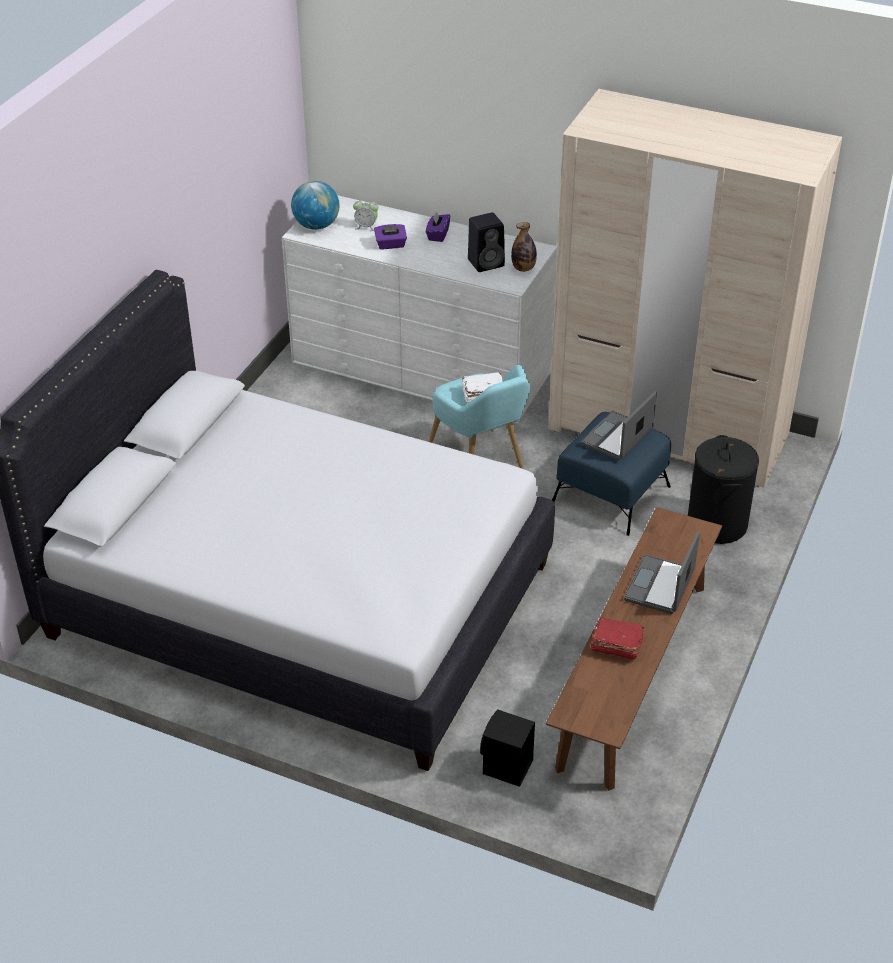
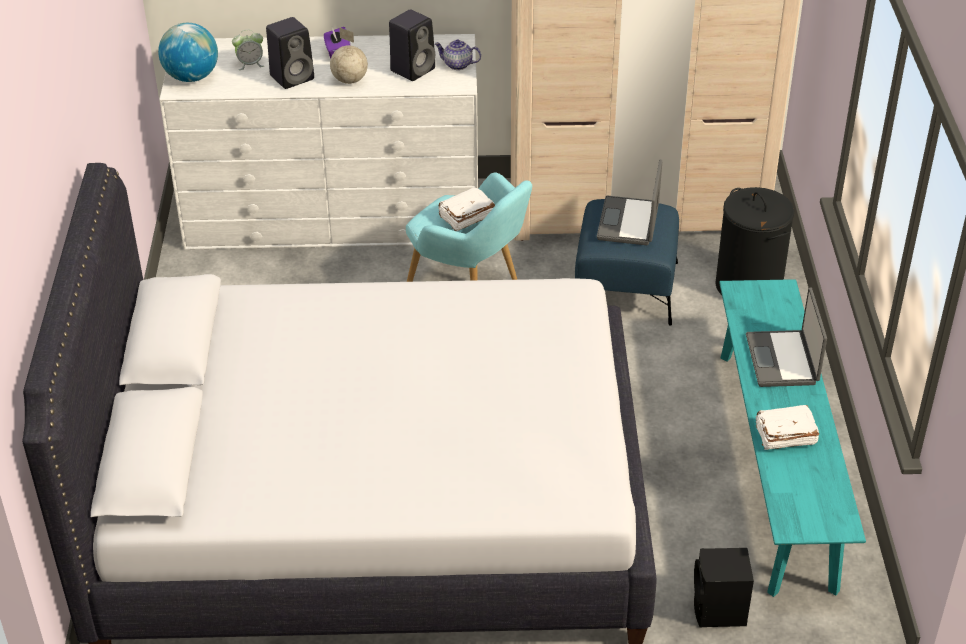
camera: 25 degrees left, 0 degrees up
purple tissue box [374,224,407,249] -> black speaker [266,17,314,89]
bottle [511,222,537,272] -> teapot [434,39,481,70]
brown bench [546,507,722,791] -> turquoise bench [719,279,866,597]
red book [590,617,644,659] -> white book [756,405,819,450]
none -> globe [330,27,368,84]

